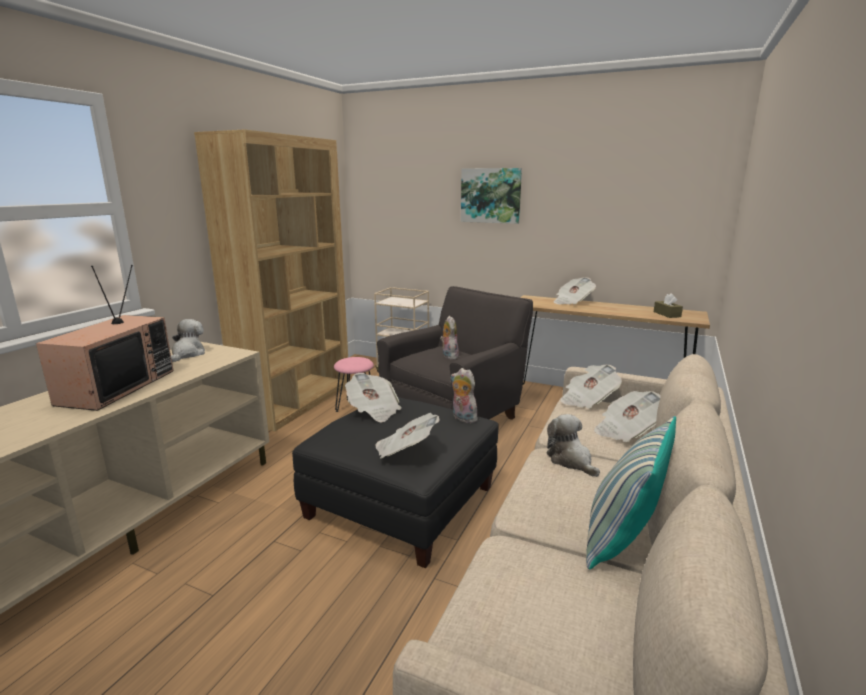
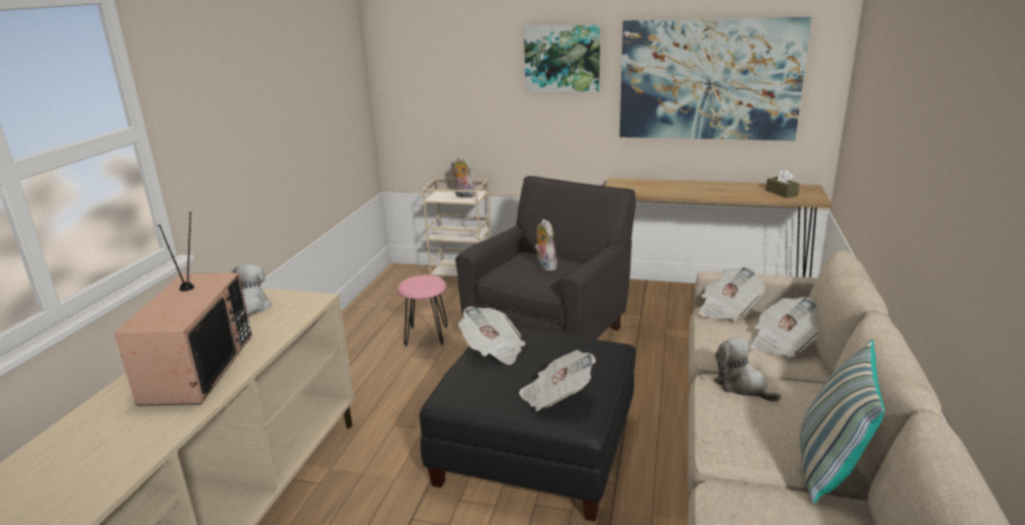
camera: 10 degrees left, 5 degrees up
brown bookcase [194,129,349,431] -> none
plush toy [451,368,481,423] -> plush toy moved to [451,156,475,198]
newspaper [554,277,596,305] -> none
none -> picture [620,17,812,141]

